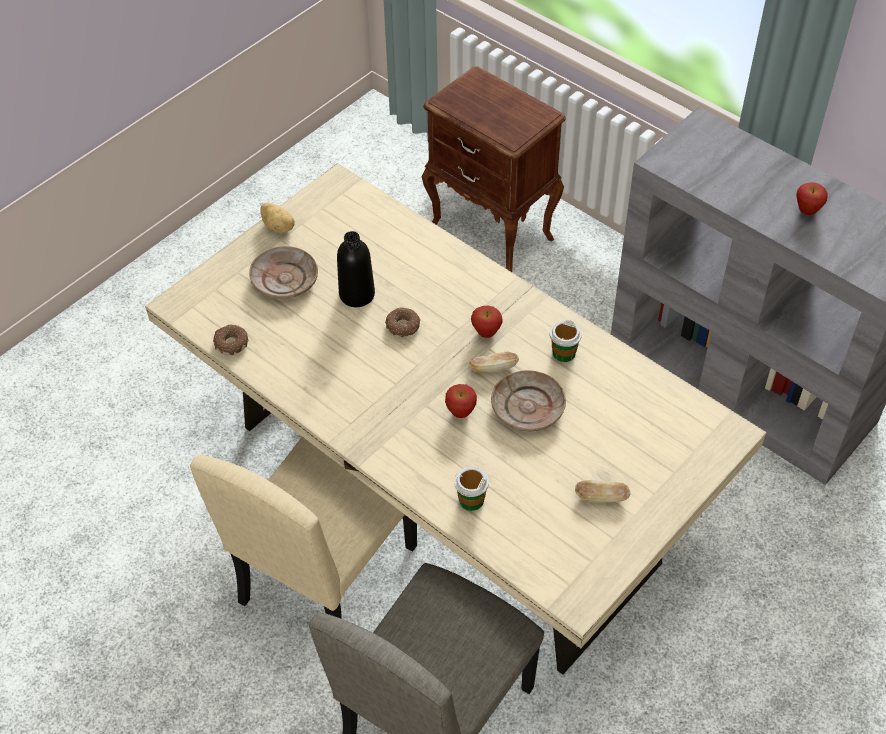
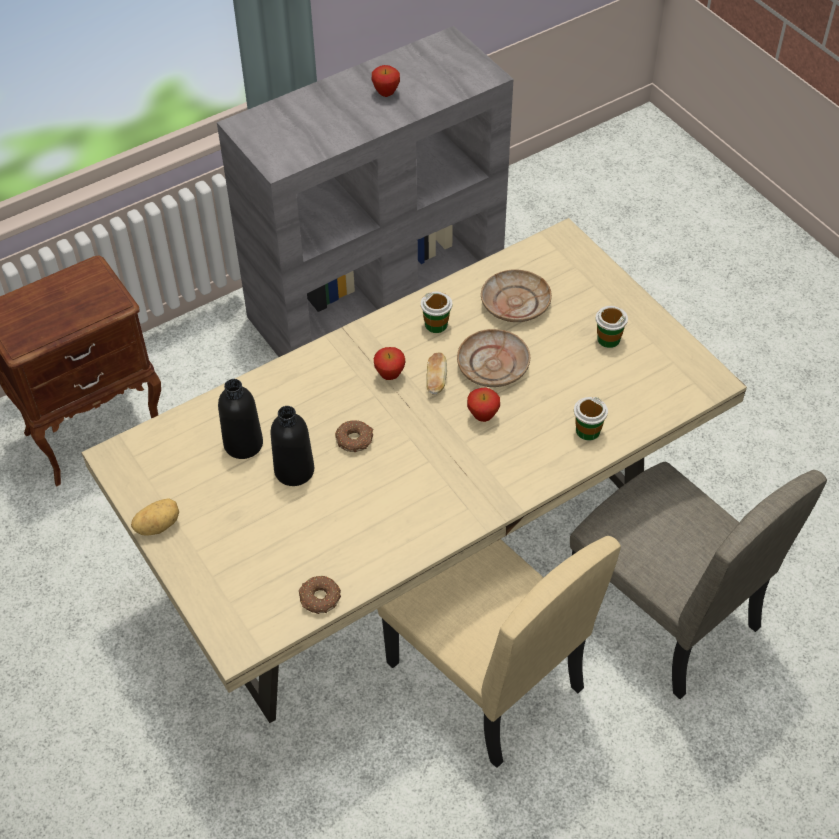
camera: 75 degrees left, 0 degrees up
beige plate [249,246,318,299] -> beige plate moved to [481,269,552,322]
bread [575,480,631,502] -> cup [596,306,628,348]
none -> black bottle [218,379,263,459]

